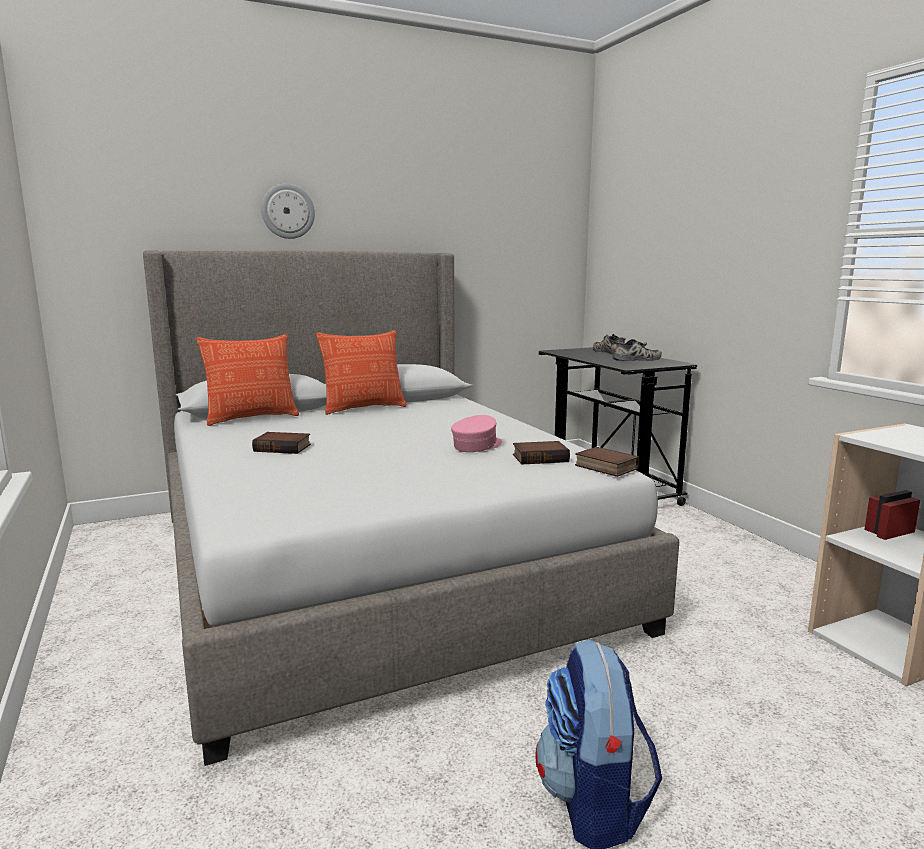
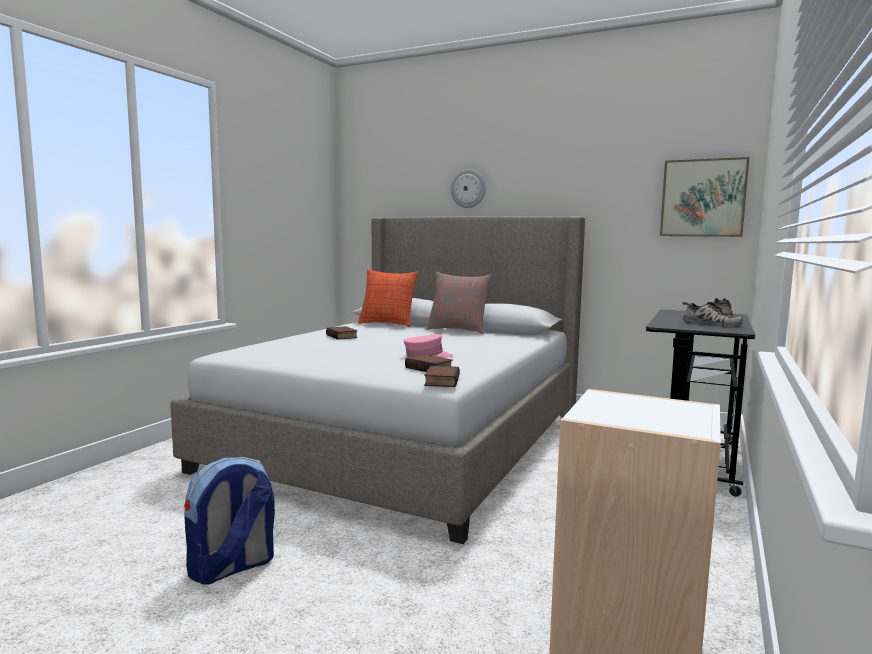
camera: 50 degrees right, 5 degrees down
orange pillow [316,330,407,415] -> grey pillow [426,272,491,334]
none -> picture [660,157,749,237]

